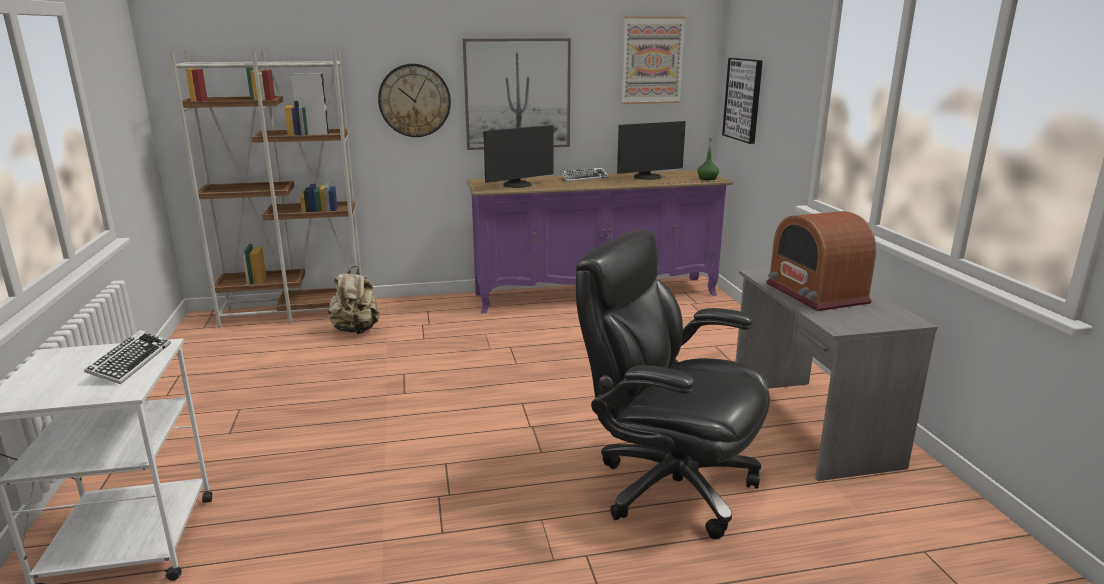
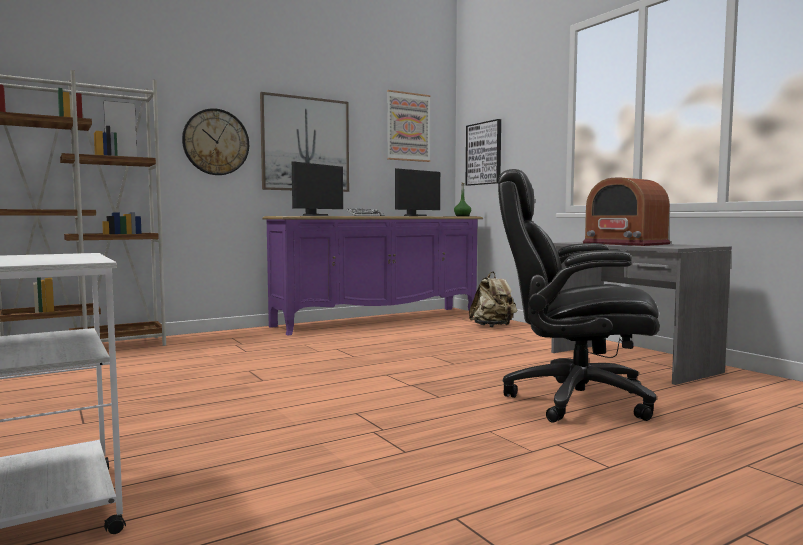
camera: 20 degrees left, 15 degrees down
keyboard [84,330,171,384] -> none
beige backpack [328,266,380,334] -> beige backpack moved to [469,272,517,327]

